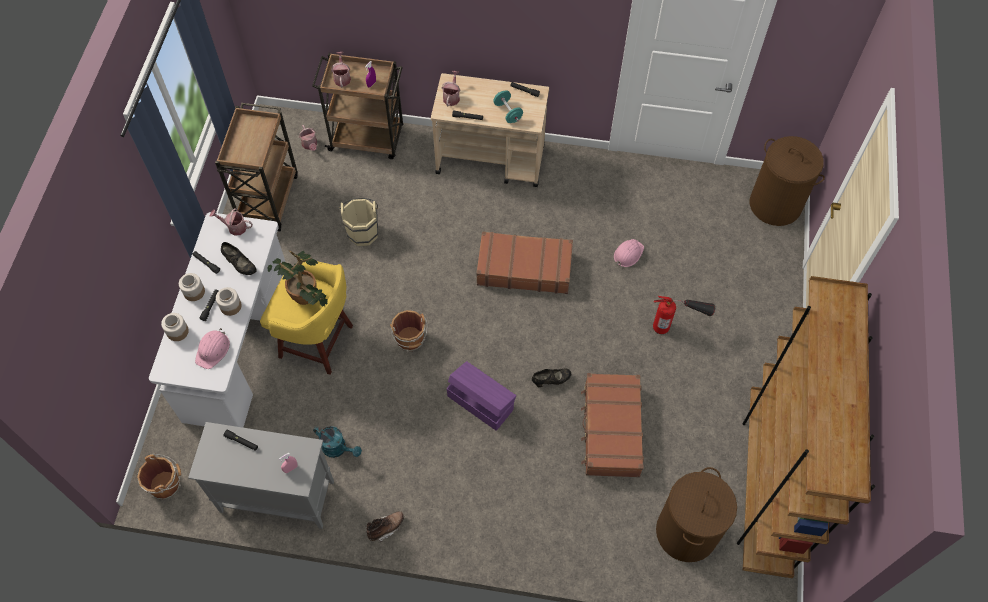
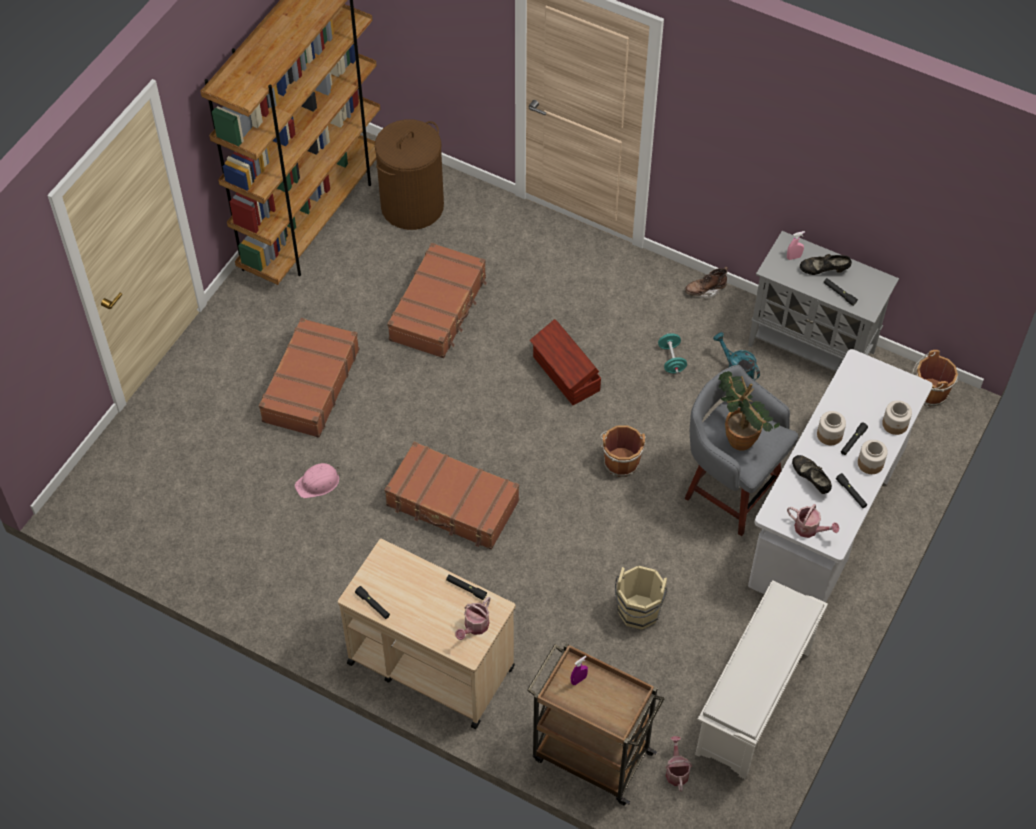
camera: 160 degrees left, 5 degrees down
pink hard hat [195,328,230,369] -> none
brown cart [215,103,298,231] -> white shoe rack [695,580,828,779]
yellow stool [260,259,353,375] -> grey stool [685,365,799,536]
watering can [331,52,351,87] -> none
purple storage box [447,361,516,431] -> brown storage box [530,319,601,405]
turquoise dumbbell [493,90,523,123] -> turquoise dumbbell moved to [658,333,687,374]
black shoe [532,369,571,387] -> black shoe moved to [800,254,851,275]
fire extinguisher [653,296,715,334] -> brown suitcase [259,318,360,438]
brown laundry basket [749,136,825,226] -> none

